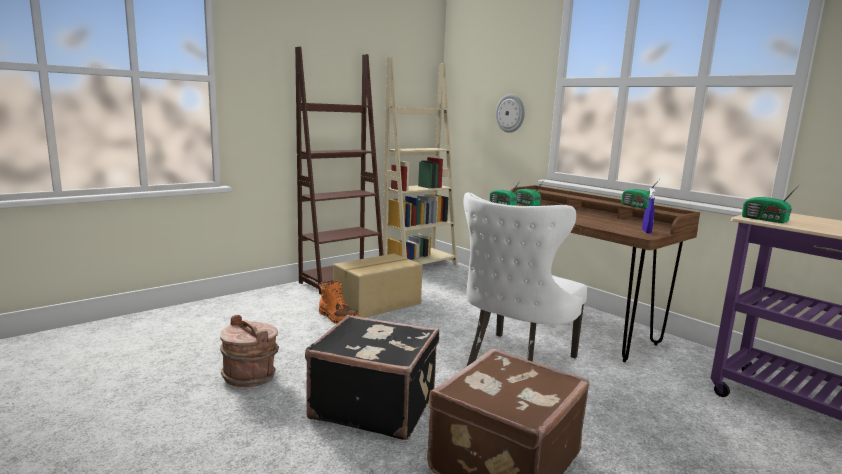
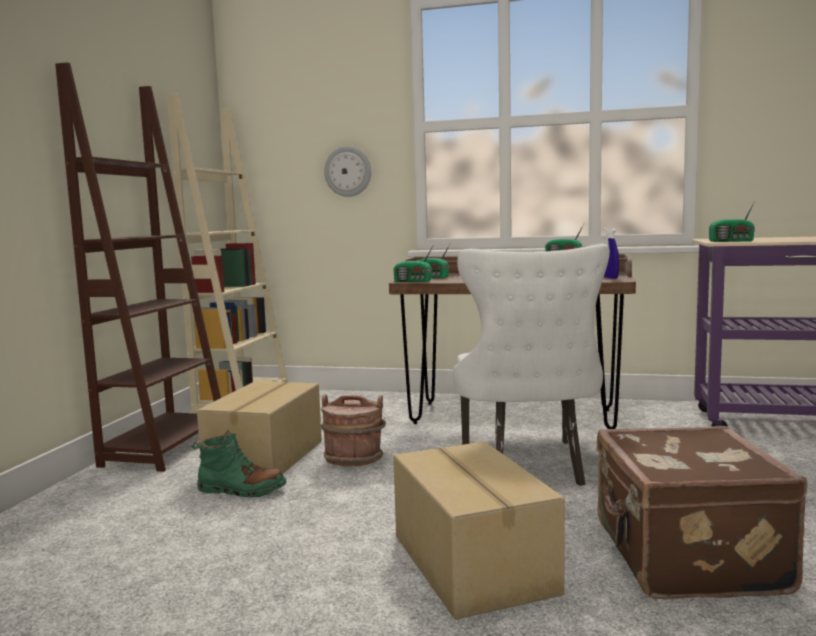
camera: 35 degrees left, 5 degrees down
brown bucket [220,315,279,387] -> brown bucket moved to [321,395,386,467]
black suitcase [305,315,439,440] -> cardboard box [393,442,565,620]
orange boot [319,280,358,324] -> green boot [192,430,286,497]

